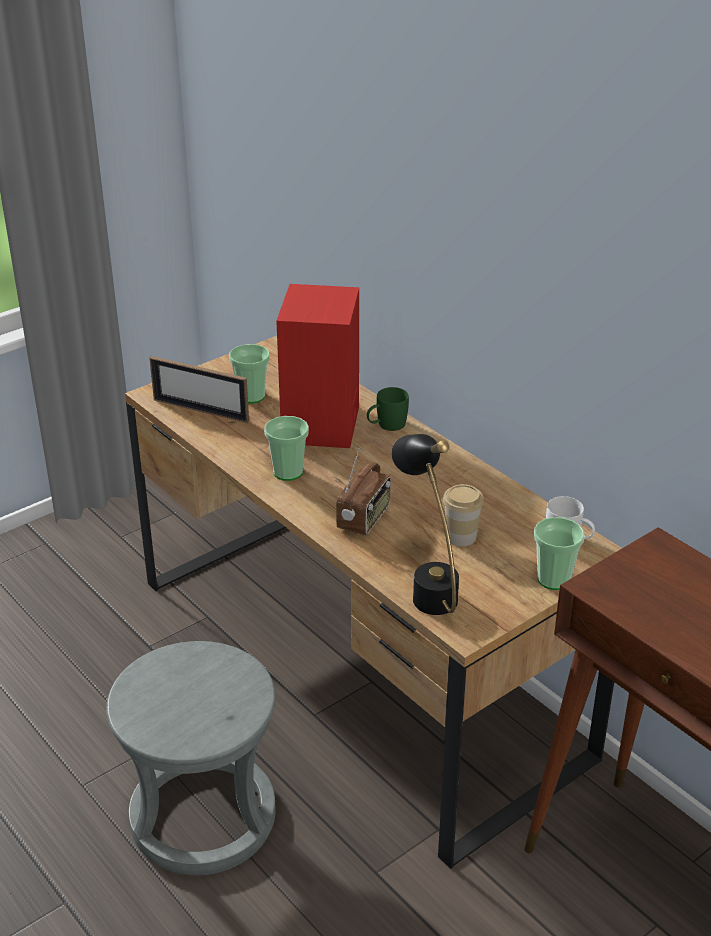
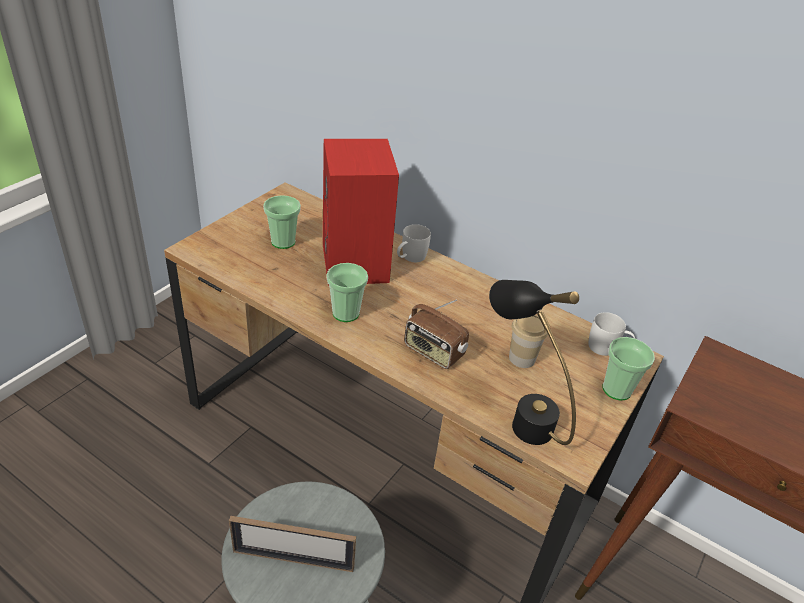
camera: 20 degrees left, 5 degrees up
picture frame [149,356,249,423] -> picture frame moved to [229,516,356,572]
radio [336,448,391,535] -> radio turned 120 degrees clockwise [404,299,469,369]
green mug [367,387,409,431] -> white mug [397,224,431,262]

